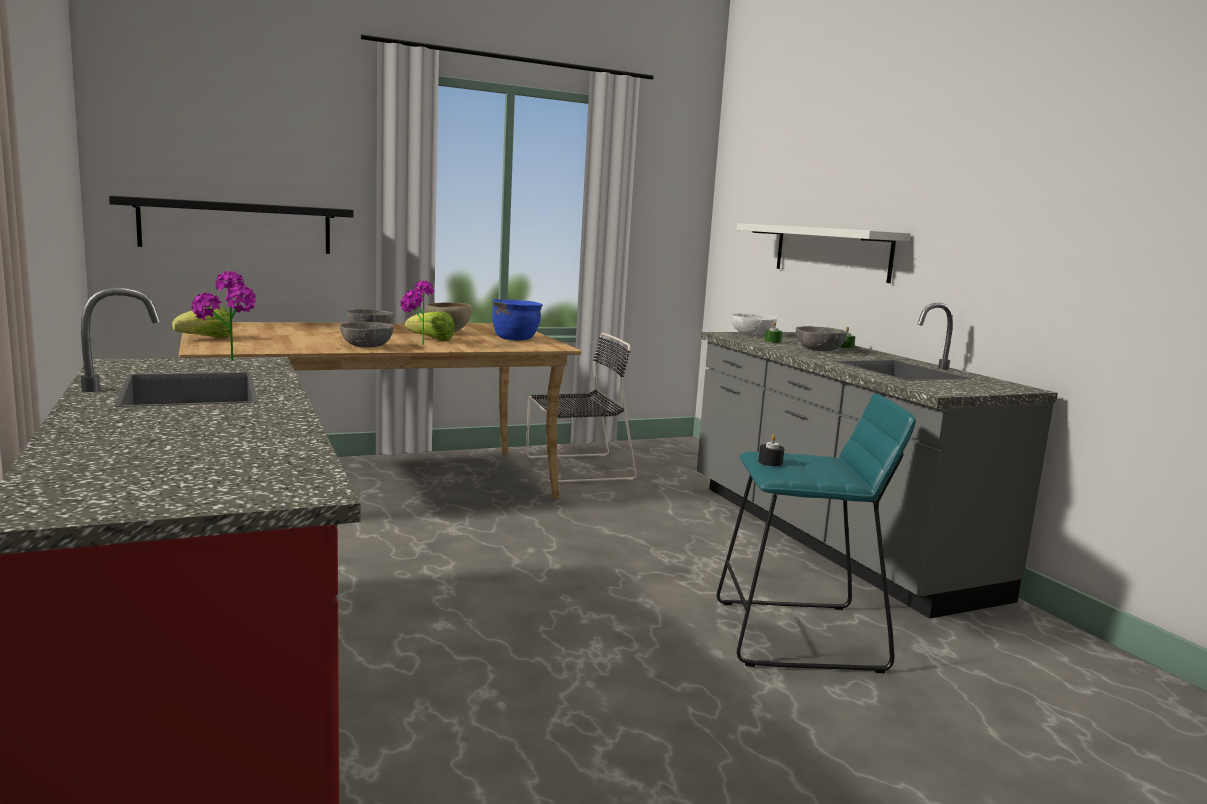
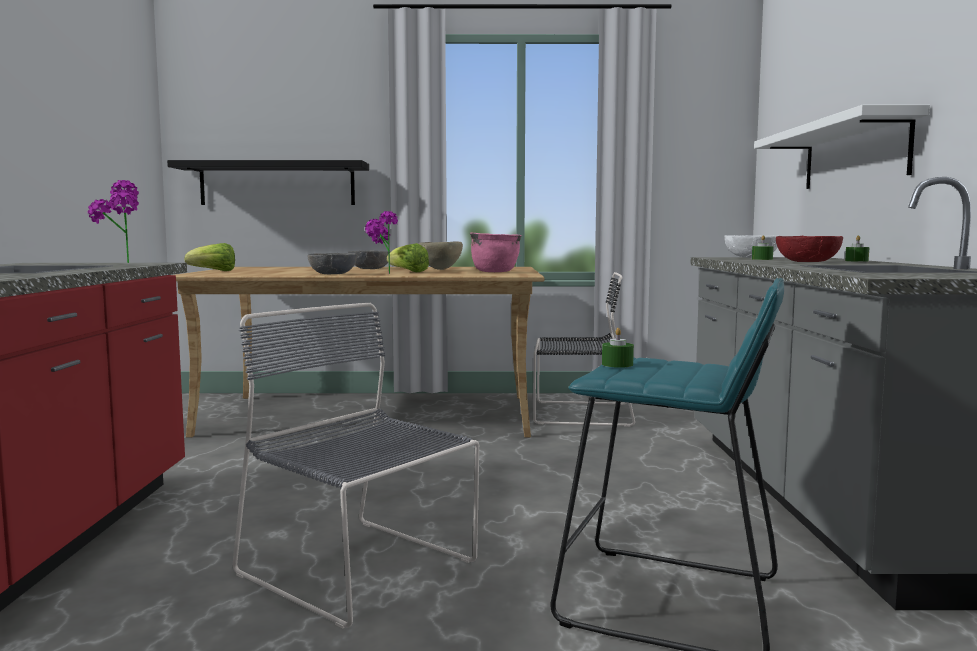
camera: 25 degrees right, 5 degrees down
blue cooking pot [492,299,543,340] -> pink cooking pot [470,232,522,272]
black candle [758,434,785,466] -> green candle [602,328,634,368]
grey bowl [796,326,848,351] -> red bowl [776,236,843,262]
none -> grey chair [233,303,479,629]

